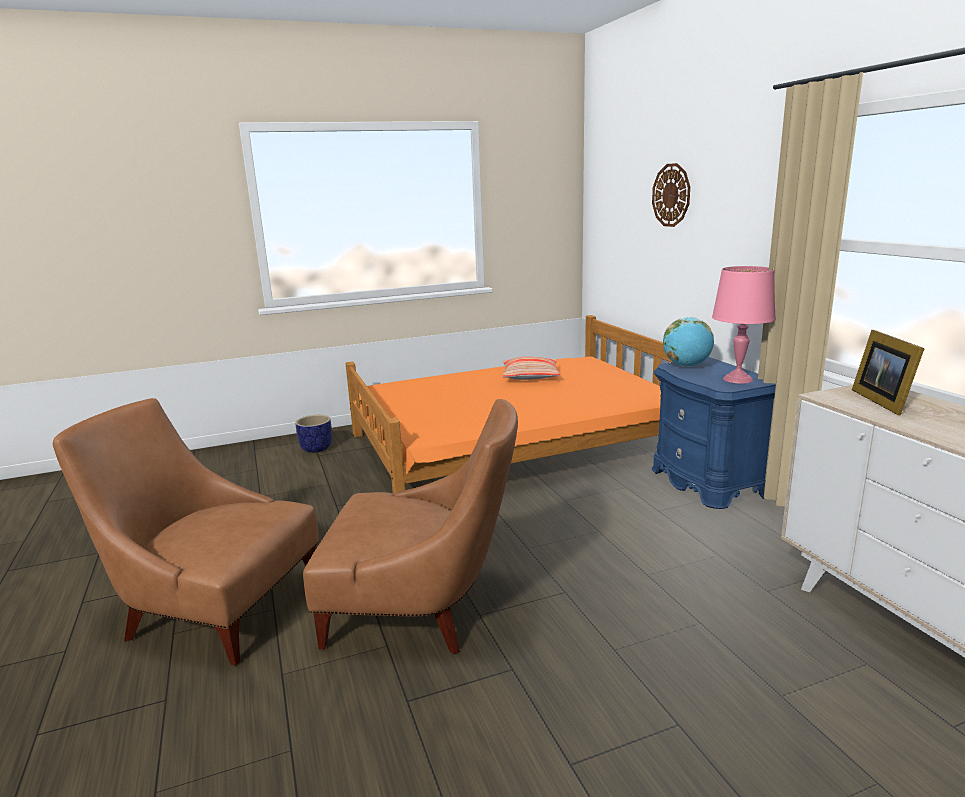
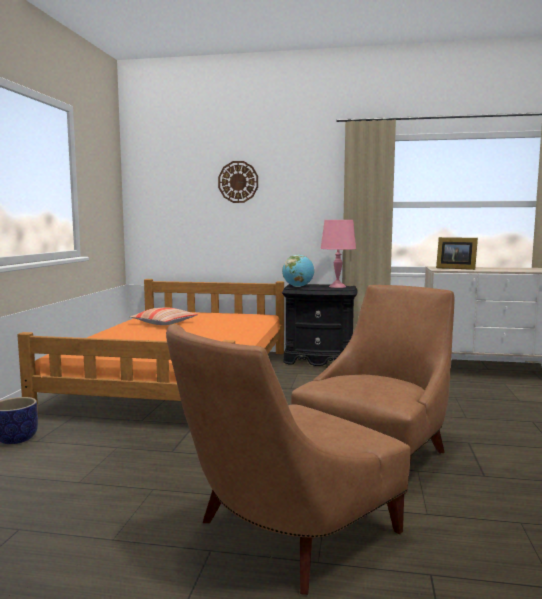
camera: 60 degrees left, 10 degrees down
blue nightstand [652,357,776,509] -> black nightstand [282,284,358,366]

